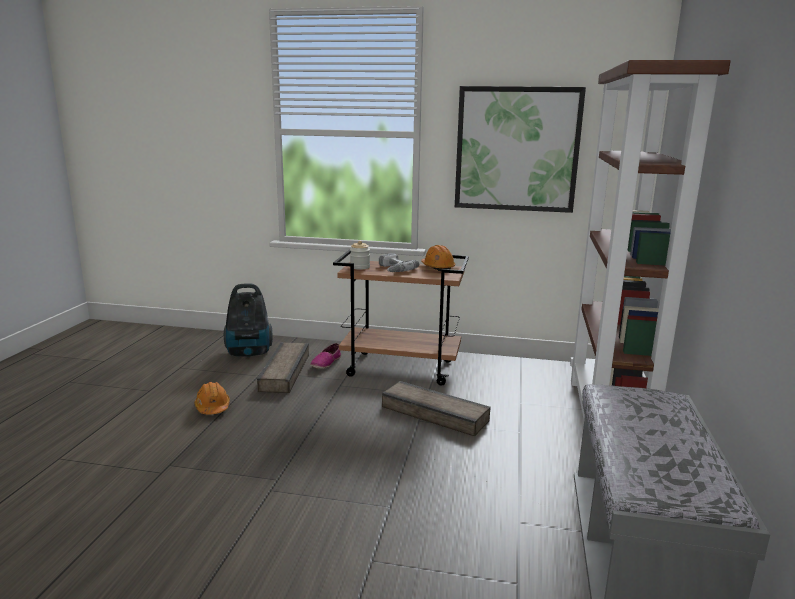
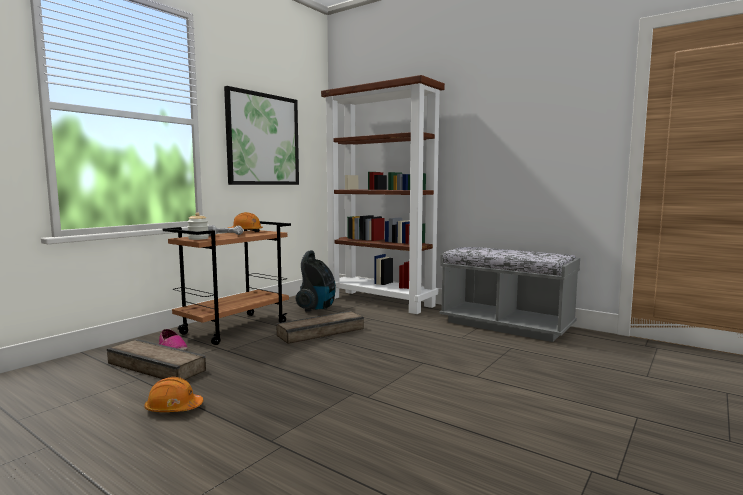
camera: 65 degrees left, 10 degrees down
vacuum cleaner [224,283,273,358] -> vacuum cleaner moved to [296,250,336,312]

